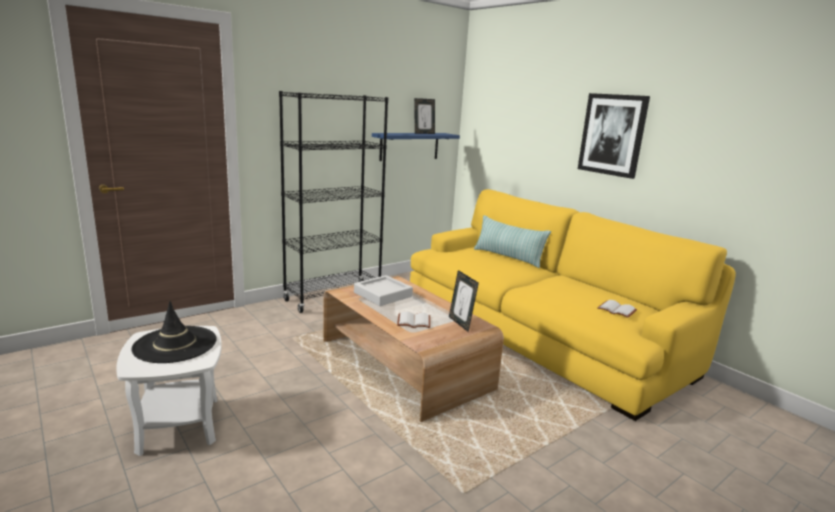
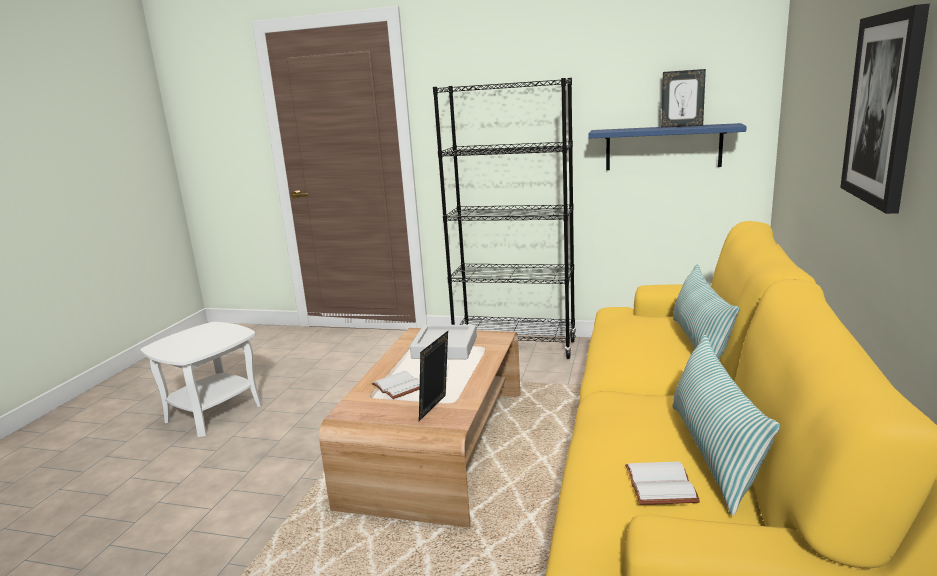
camera: 55 degrees right, 0 degrees up
black hat [132,301,217,363] -> none
none -> pillow [672,335,780,516]

